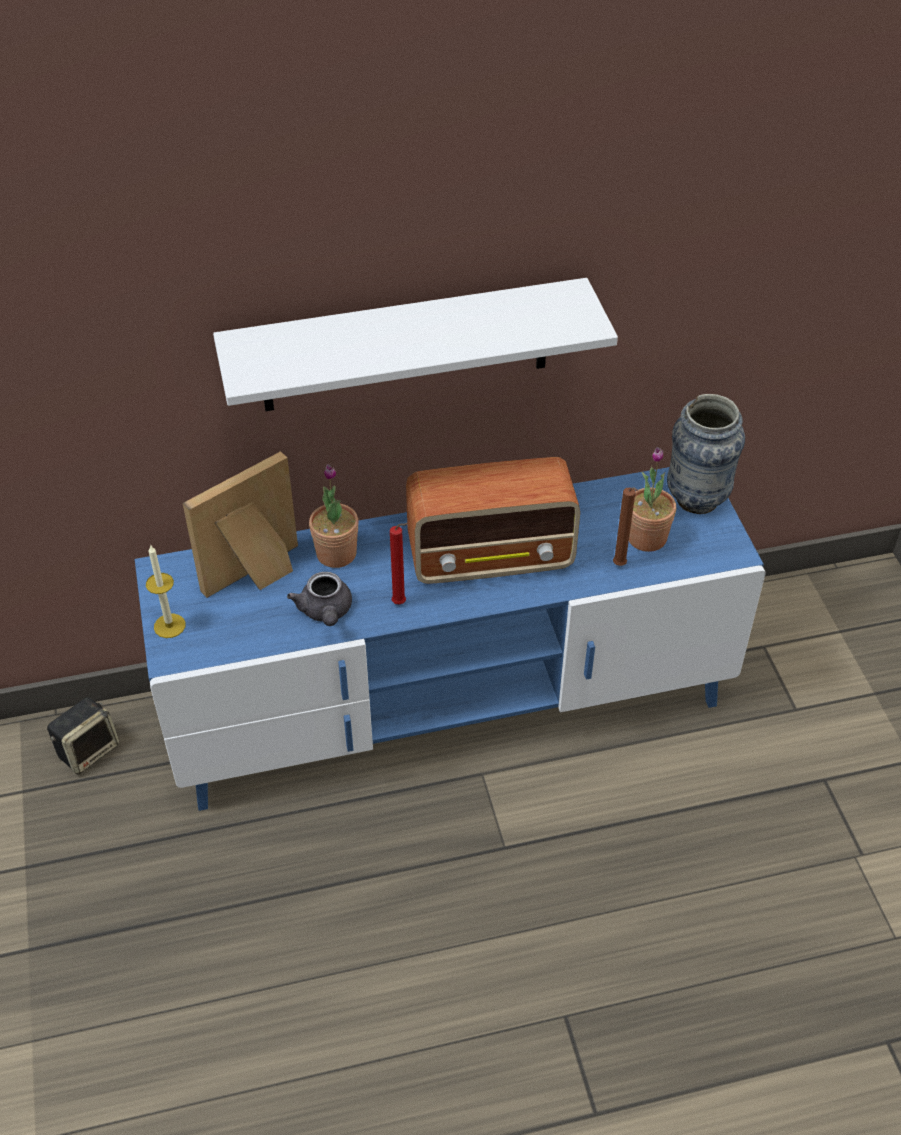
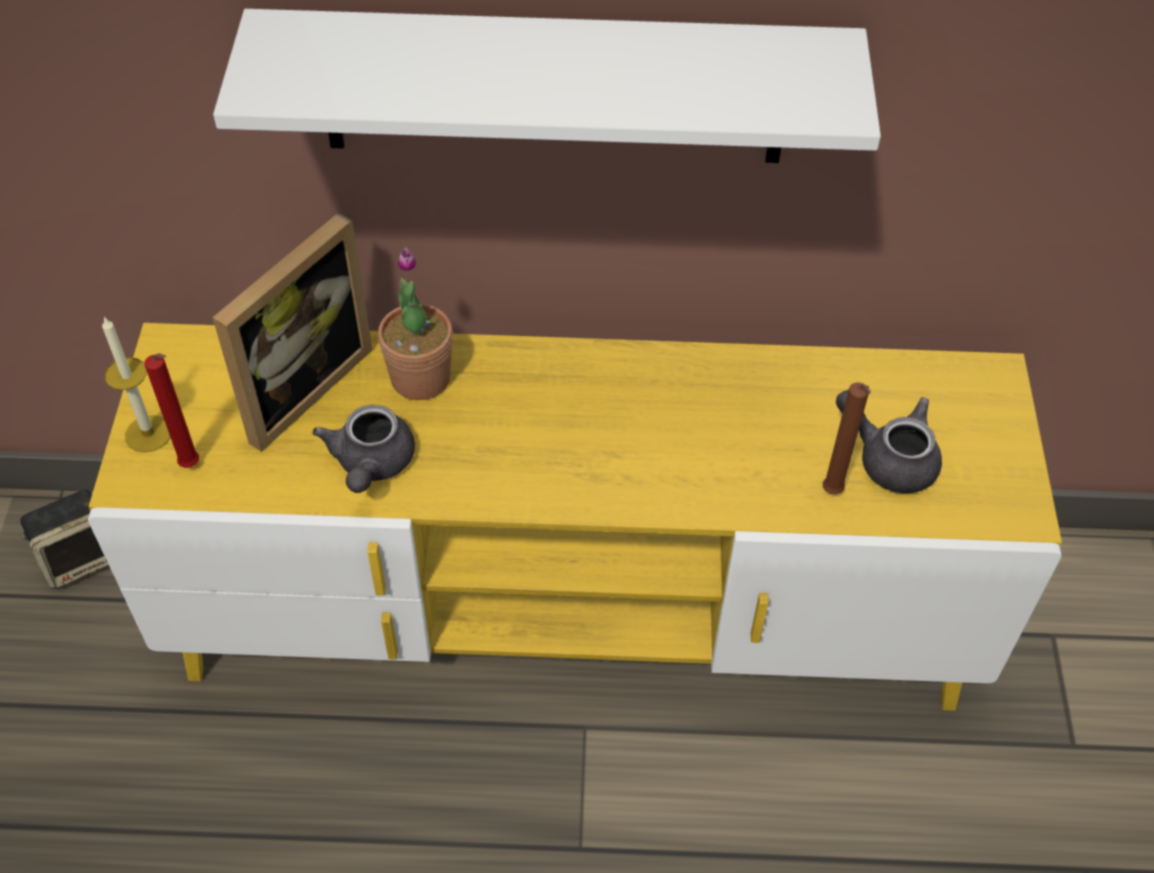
camera: 15 degrees right, 5 degrees up
blue tv stand [135,467,766,811] -> yellow tv stand [88,323,1062,711]
picture frame [183,451,298,598] -> picture frame turned 150 degrees clockwise [212,213,373,452]
red candle [390,523,408,604] -> red candle moved to [145,353,199,468]
radio [406,457,580,584] -> none
potted plant [629,447,676,552] -> grey teapot [836,390,942,493]
vase [667,394,745,514] -> none

